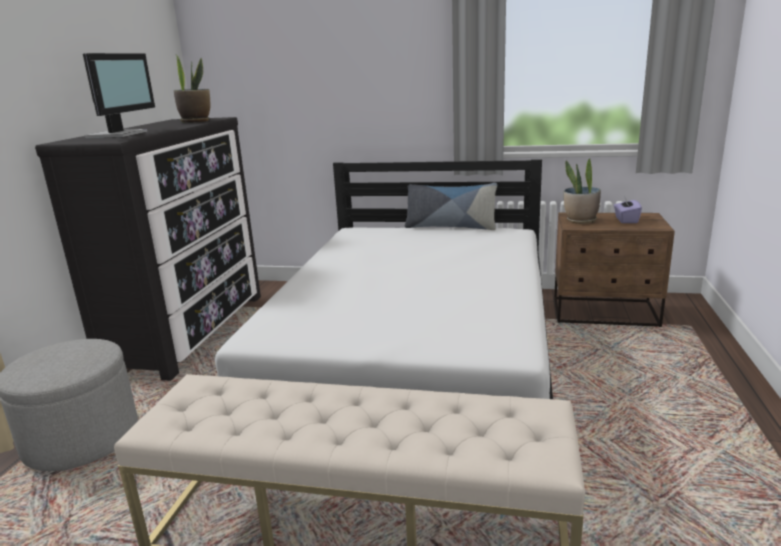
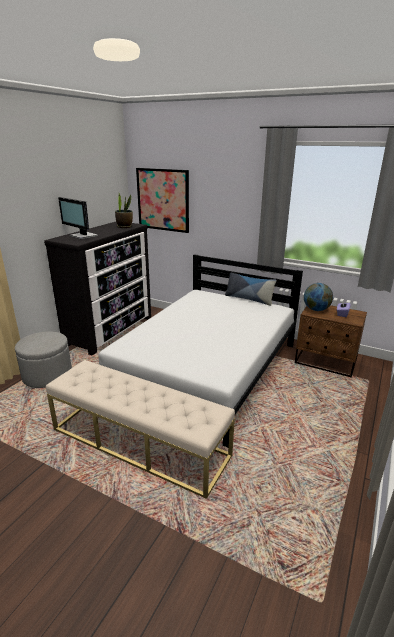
camera: 15 degrees right, 5 degrees up
monitor [83,53,155,138] -> monitor turned 105 degrees clockwise [58,197,98,239]
potted plant [564,158,601,224] -> globe [304,283,333,311]
none -> picture [136,168,189,233]

